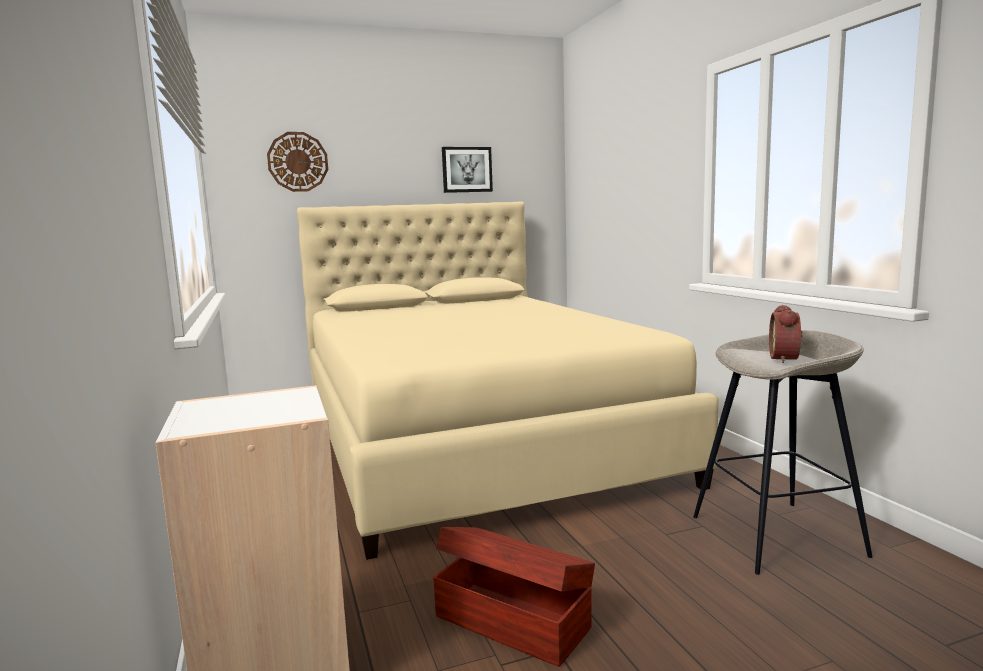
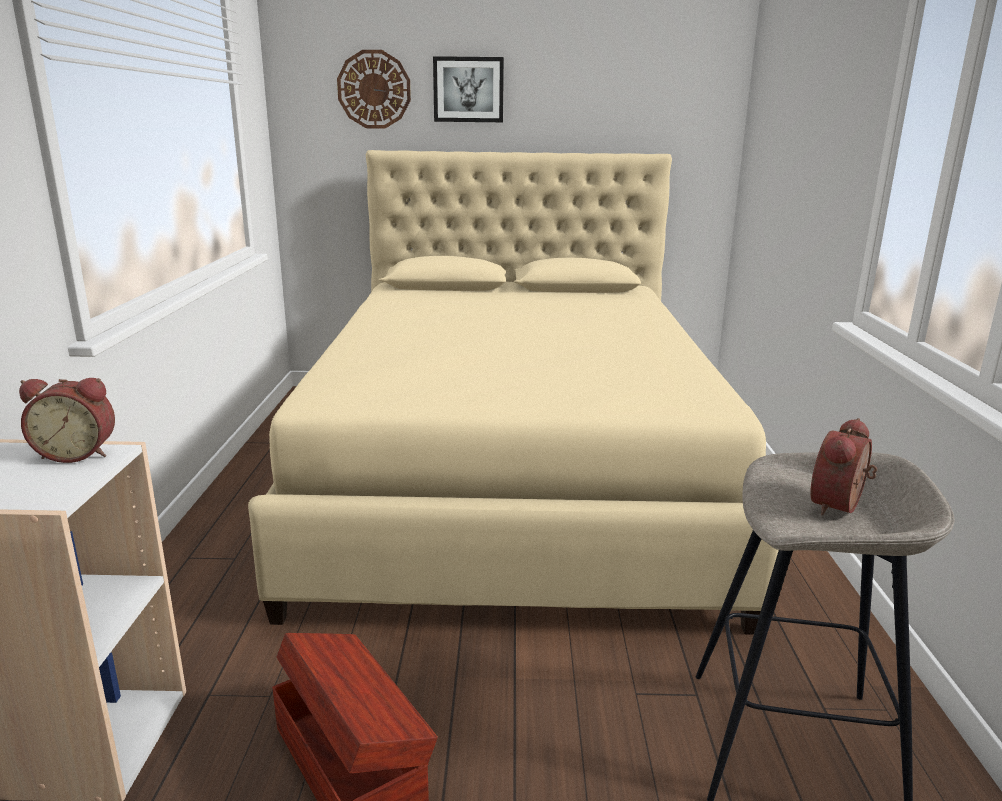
camera: 20 degrees right, 10 degrees up
picture [442,147,493,193] -> picture moved to [433,56,504,122]
none -> alarm clock [19,378,115,463]

